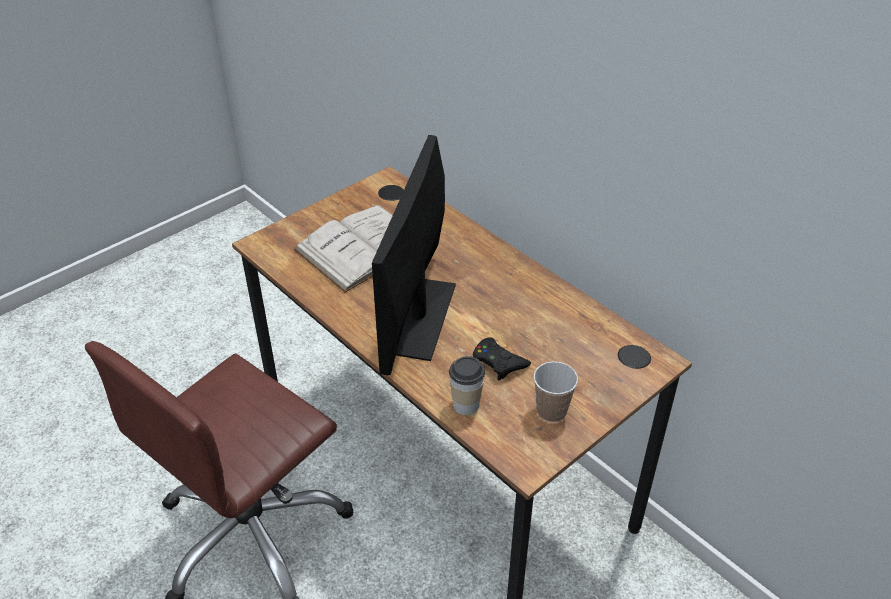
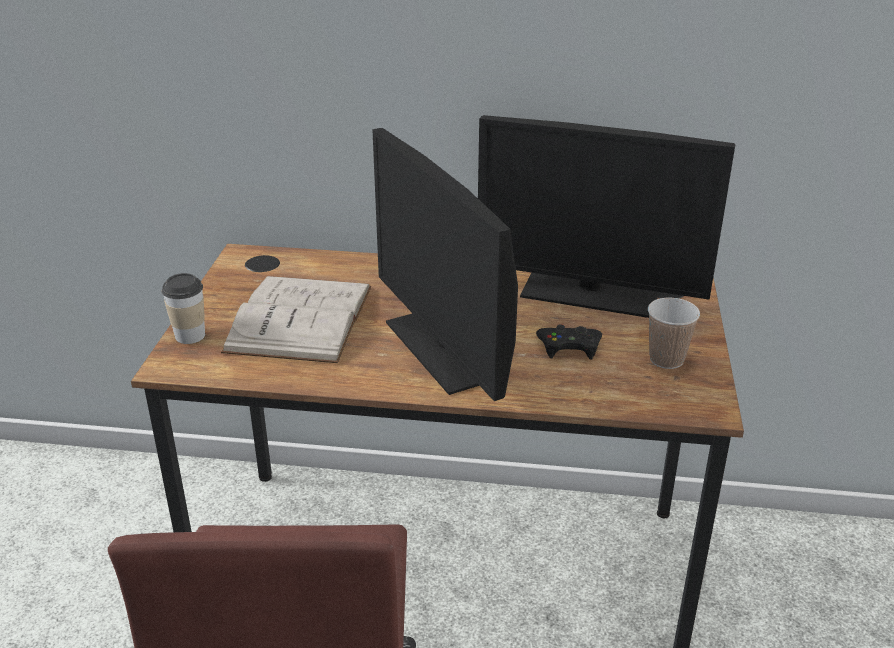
camera: 40 degrees left, 10 degrees down
cup [449,356,485,415] -> cup moved to [162,273,205,344]
none -> monitor [478,115,735,318]

